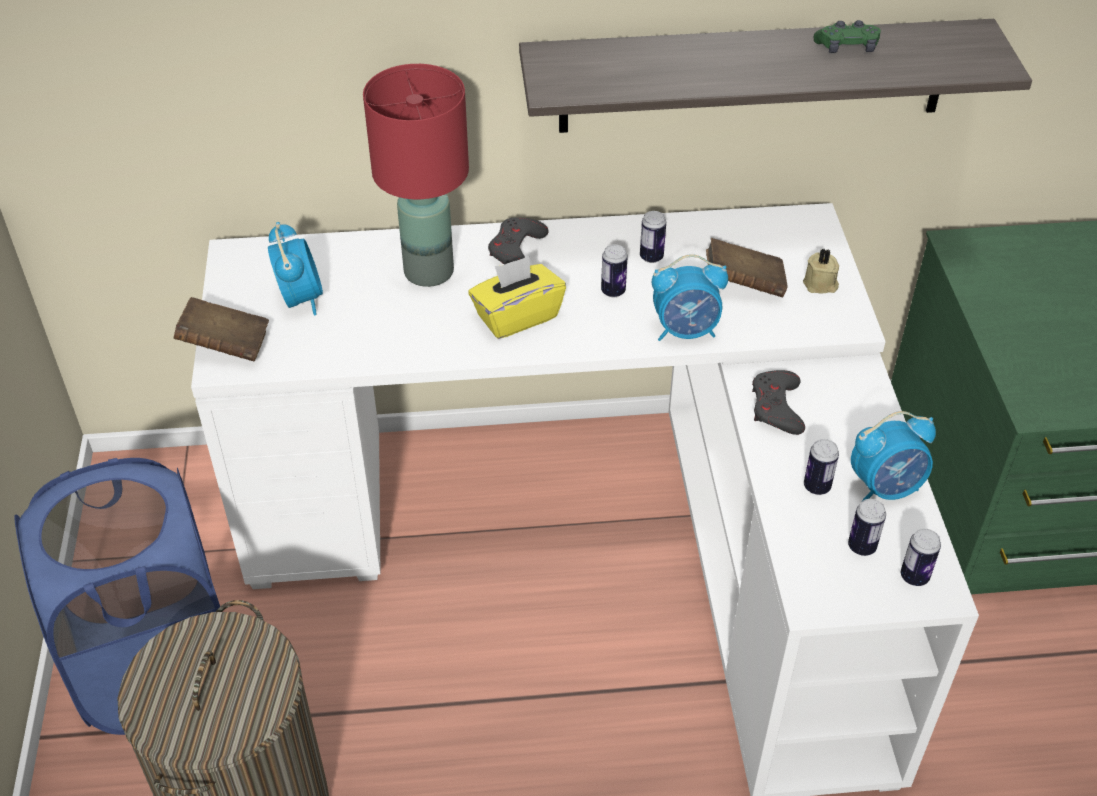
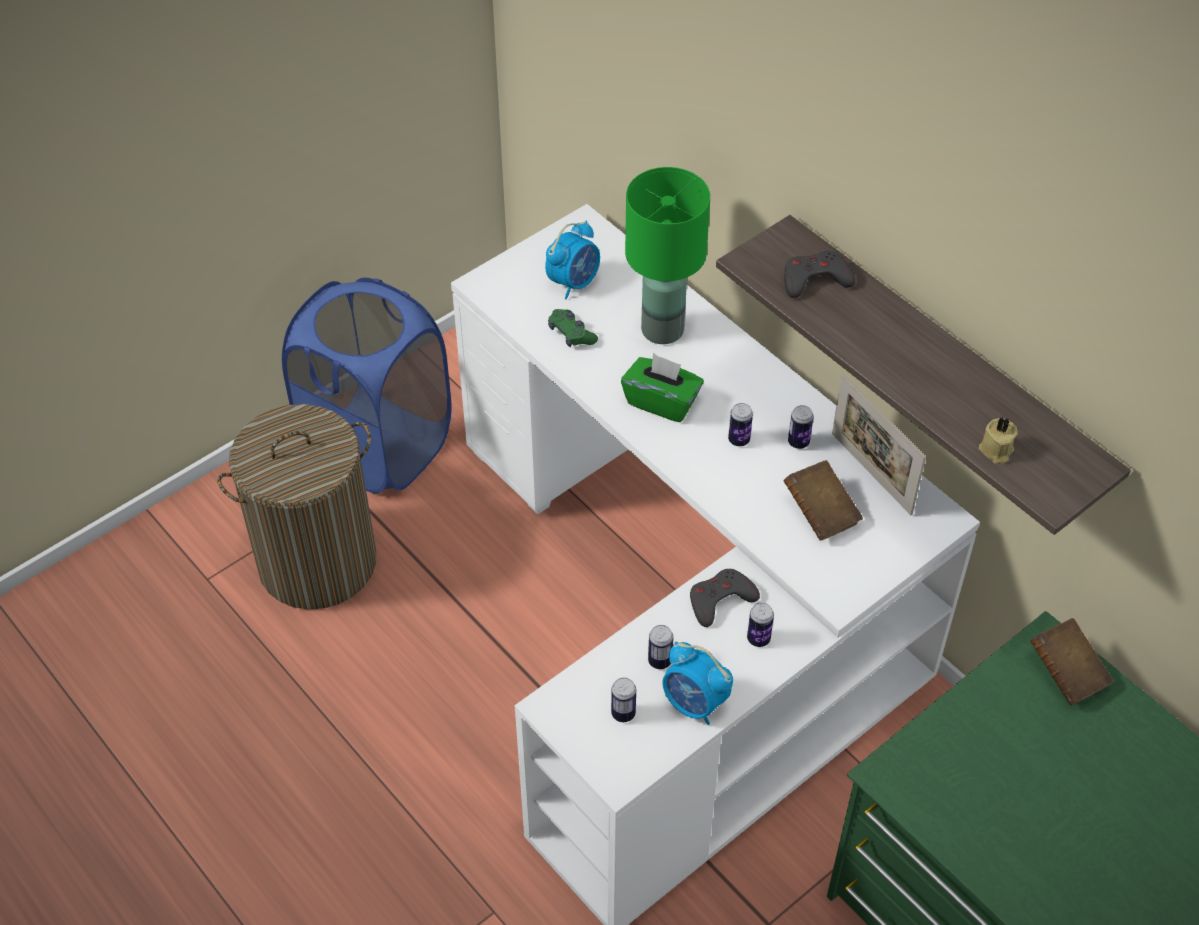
camera: 55 degrees right, 5 degrees up
brown book [173,297,269,362] -> brown book moved to [1030,618,1113,706]
red table lamp [363,64,469,287] -> green table lamp [625,167,710,344]
yellow tissue box [468,256,566,339] -> green tissue box [621,353,704,422]
grey game controller [488,217,549,265] -> grey game controller moved to [784,251,855,298]
alarm clock [652,254,728,341] -> none
beige candle [803,249,839,293] -> beige candle moved to [979,417,1018,464]
green game controller [814,20,881,53] -> green game controller moved to [548,309,598,347]
can [901,528,941,586] -> can moved to [747,603,774,647]
none -> picture frame [832,375,926,515]

